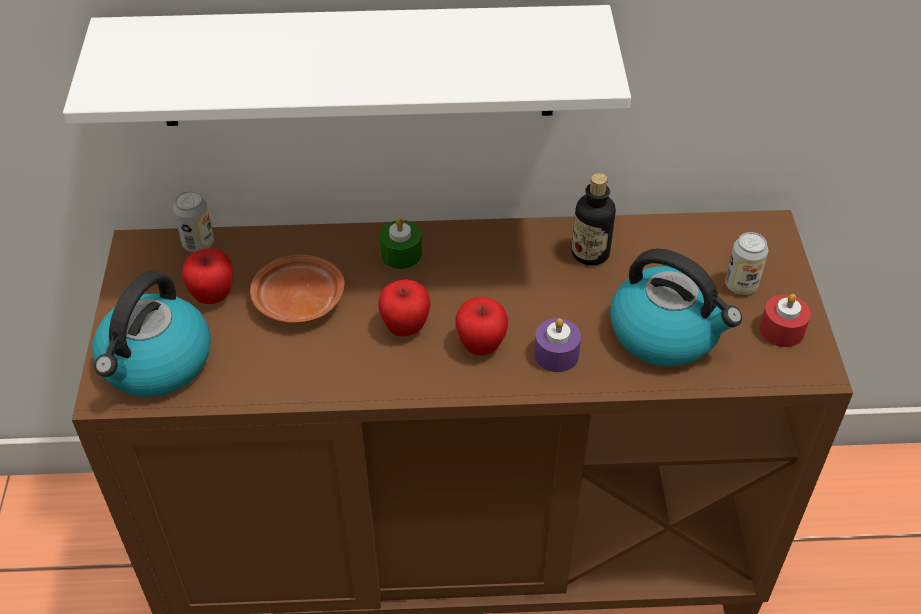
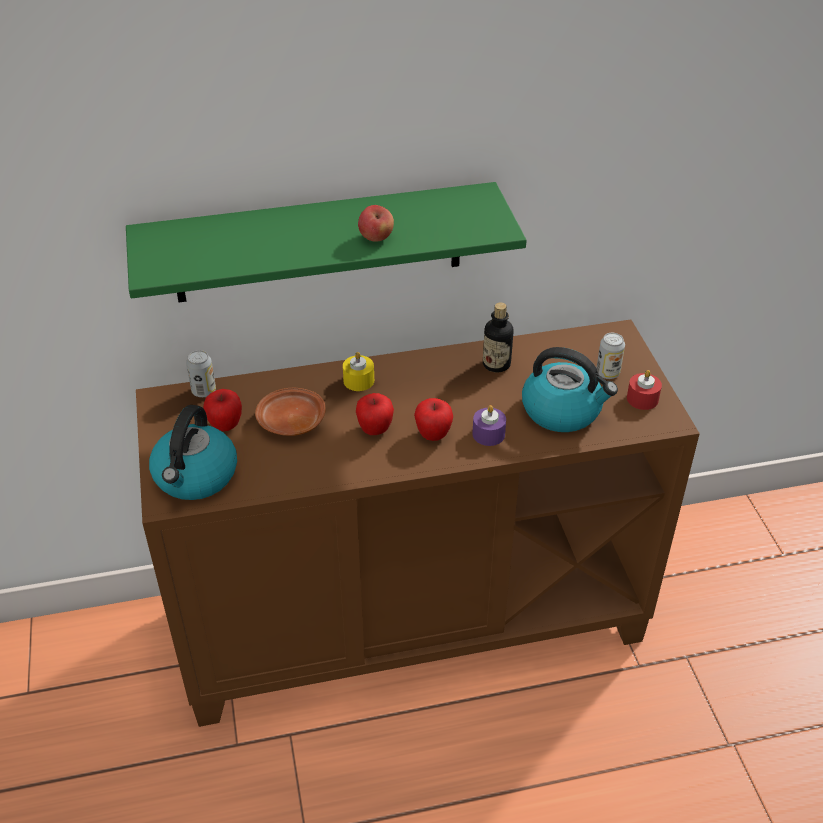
camera: 10 degrees left, 5 degrees down
white shelf [63,5,631,126] -> green shelf [126,182,527,302]
green candle [379,217,422,269] -> yellow candle [343,352,374,391]
none -> apple [358,205,394,241]

